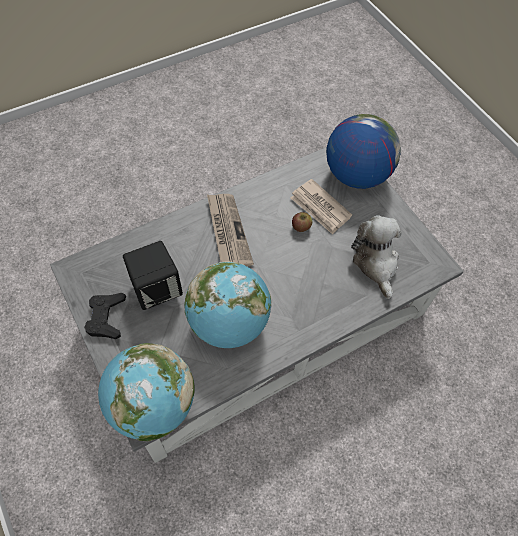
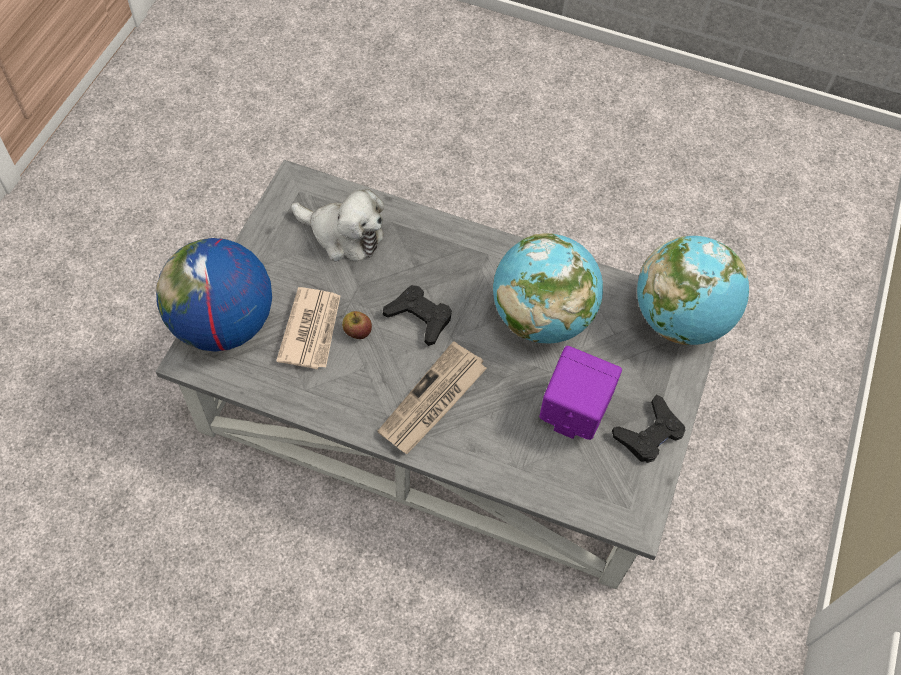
camera: 130 degrees left, 0 degrees up
black speaker [123,241,183,310] -> purple speaker [539,346,622,440]
plush toy [351,215,402,299] -> plush toy turned 105 degrees counterclockwise [291,189,384,261]
none -> black game controller [383,285,452,346]

